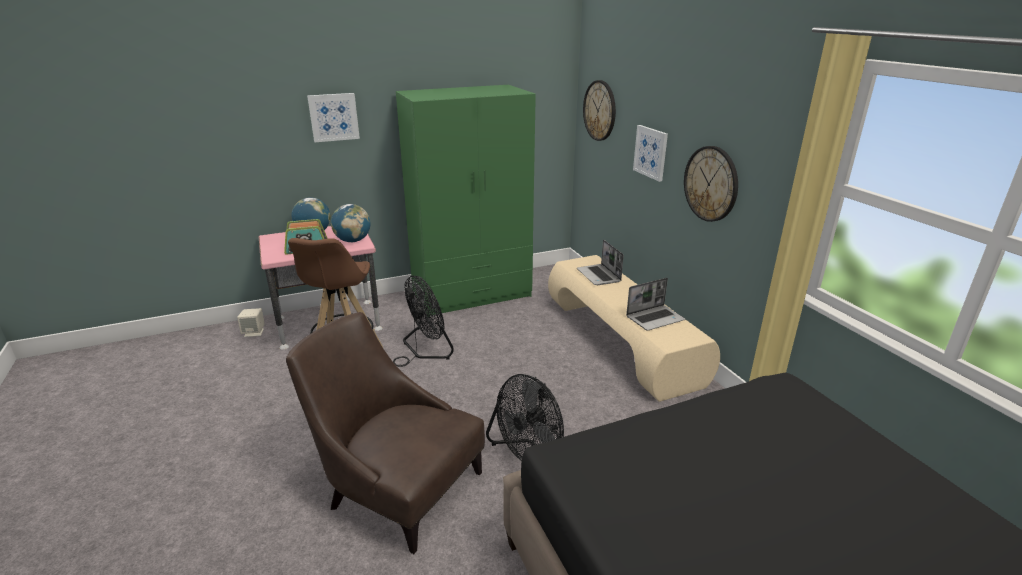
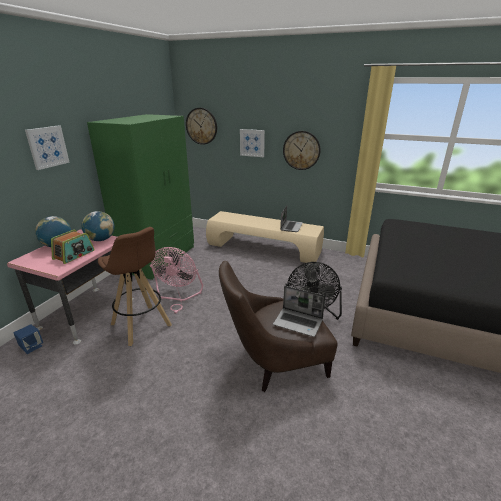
camera: 45 degrees left, 0 degrees up
beige speaker [237,308,265,337] -> blue speaker [14,324,43,354]
black fan [393,276,454,367] -> pink fan [150,247,203,314]
laptop [577,240,624,285] -> laptop moved to [273,286,326,337]

